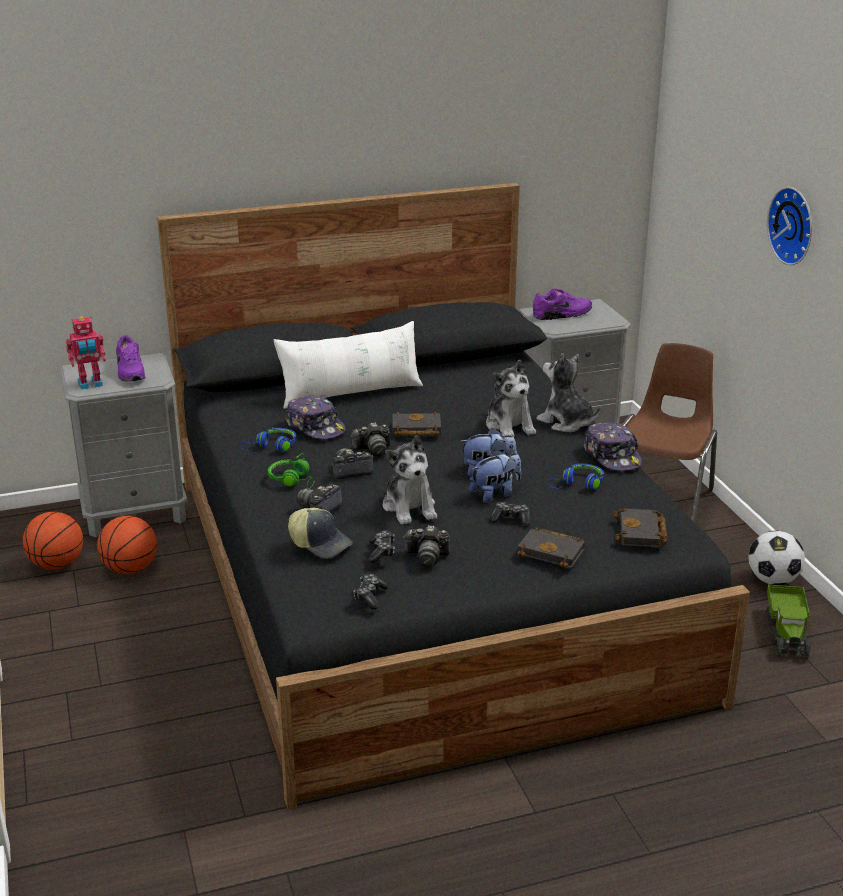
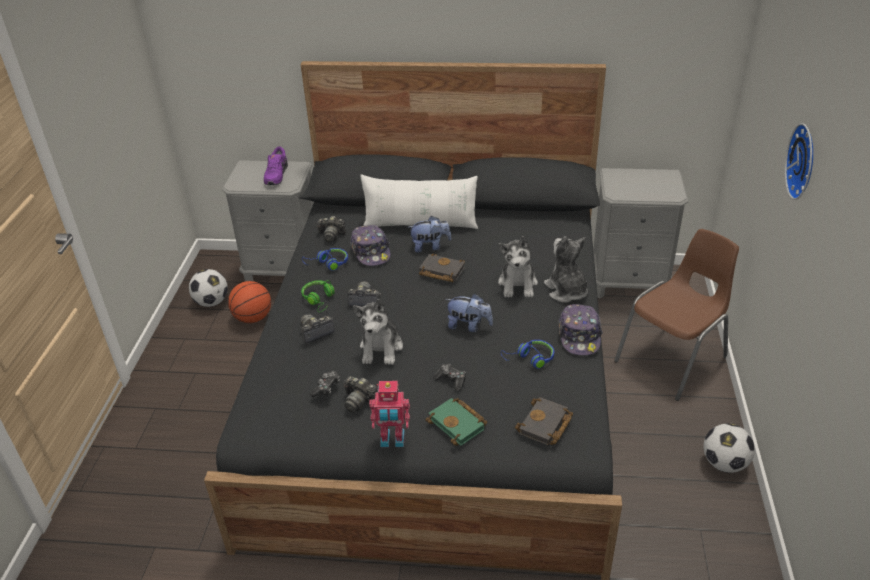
camera: 25 degrees right, 10 degrees up
basketball [23,512,83,570] -> football [189,269,228,307]
toy robot [66,316,106,390] -> toy robot moved to [369,381,410,447]
cap [288,508,353,559] -> none
camera [352,422,390,457] -> camera moved to [316,216,346,243]
game controller [354,574,389,610] -> none
plush toy [469,449,521,504] -> plush toy moved to [408,216,451,253]
black book [517,527,585,569] -> green book [426,398,487,446]
purple shoe [533,288,592,320] -> none
toy truck [766,584,815,659] -> none

